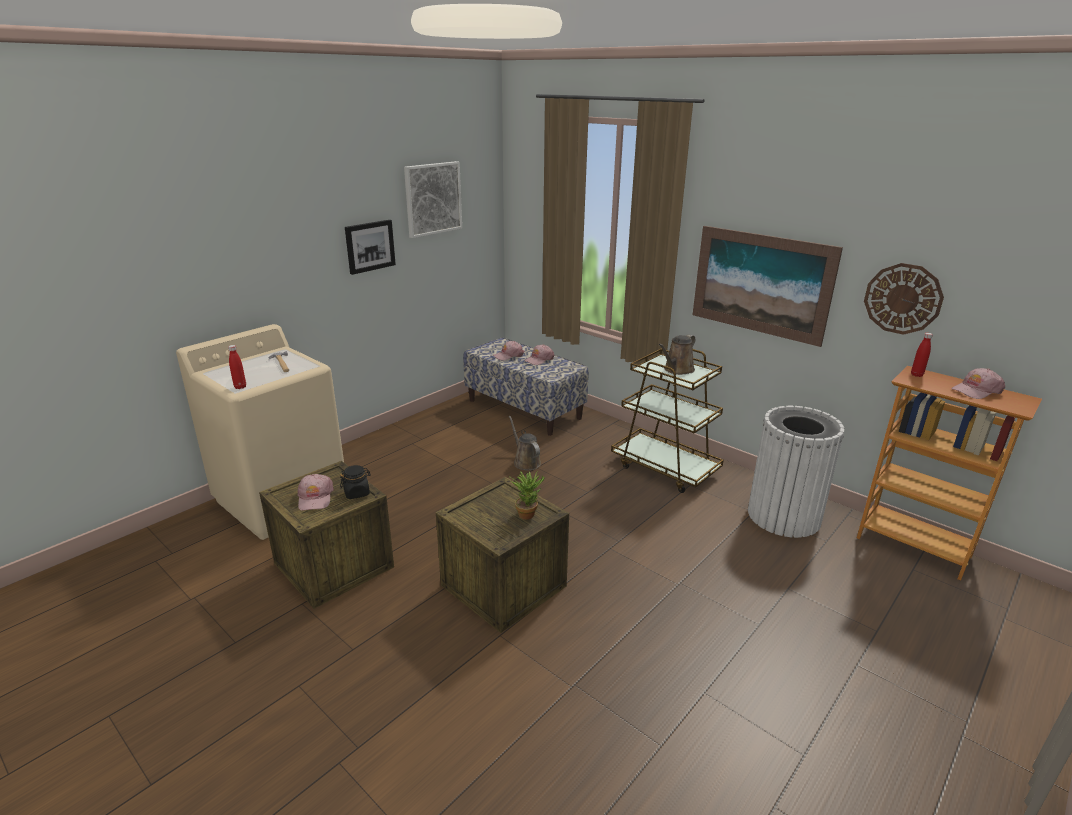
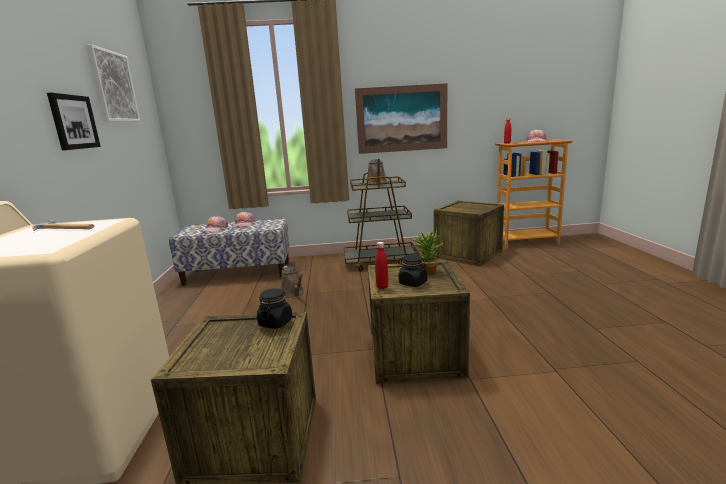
camera: 45 degrees left, 10 degrees down
red bottle [228,345,246,389] -> red bottle moved to [375,242,388,289]
pink cap [297,474,334,511] -> none
brown watering can [509,416,541,470] -> brown watering can turned 135 degrees counterclockwise [281,266,304,299]
white trash can [748,406,845,538] -> crate [434,200,504,267]
wall clock [864,263,944,335] -> none
none -> black jar [398,255,427,287]

